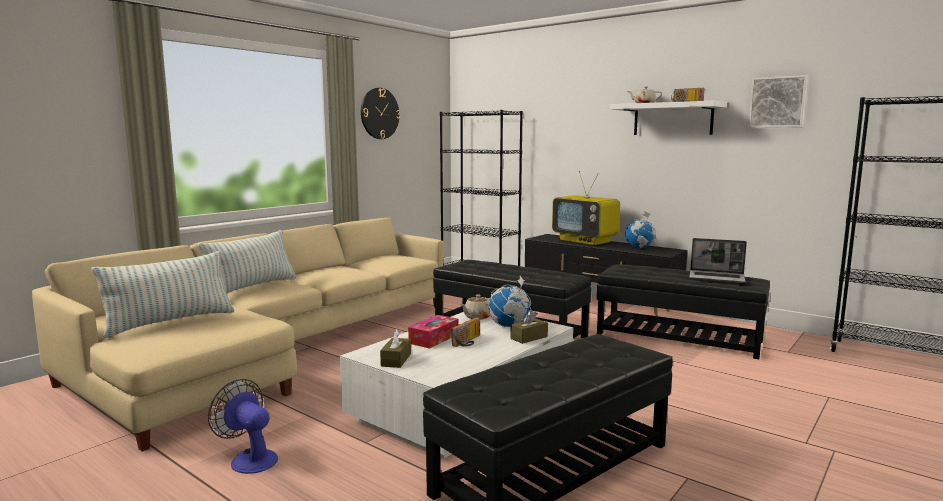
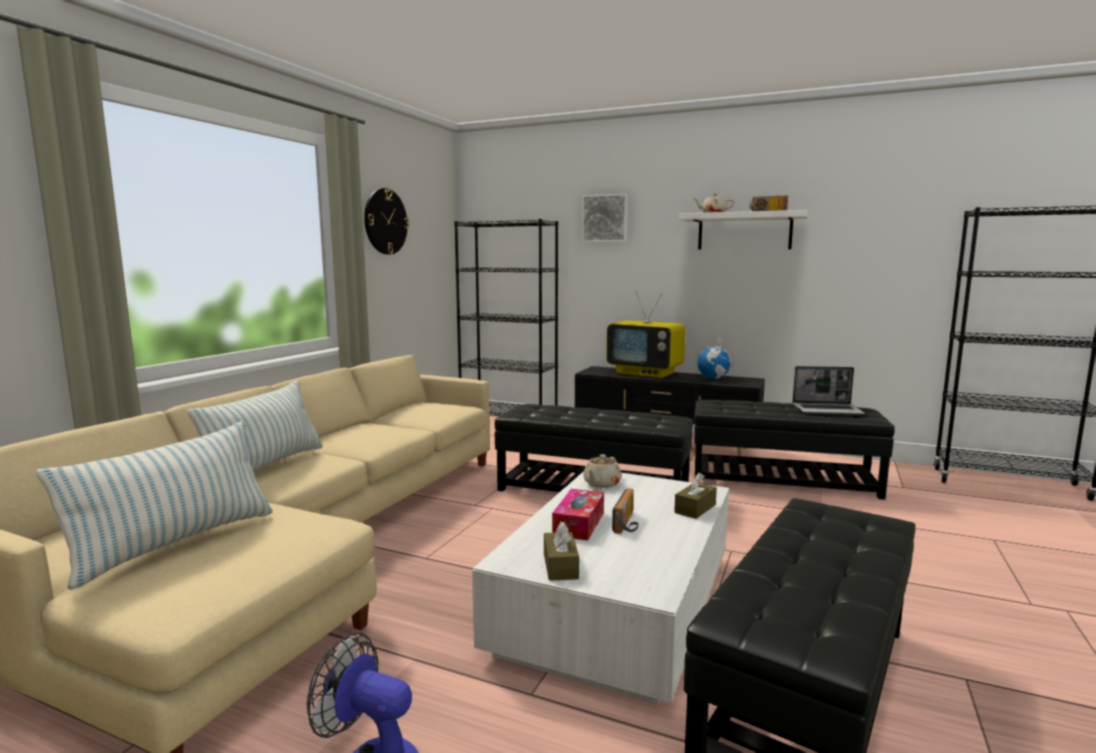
camera: 15 degrees left, 0 degrees up
globe [488,276,531,327] -> none
picture [748,75,808,128] -> picture moved to [582,194,628,242]

